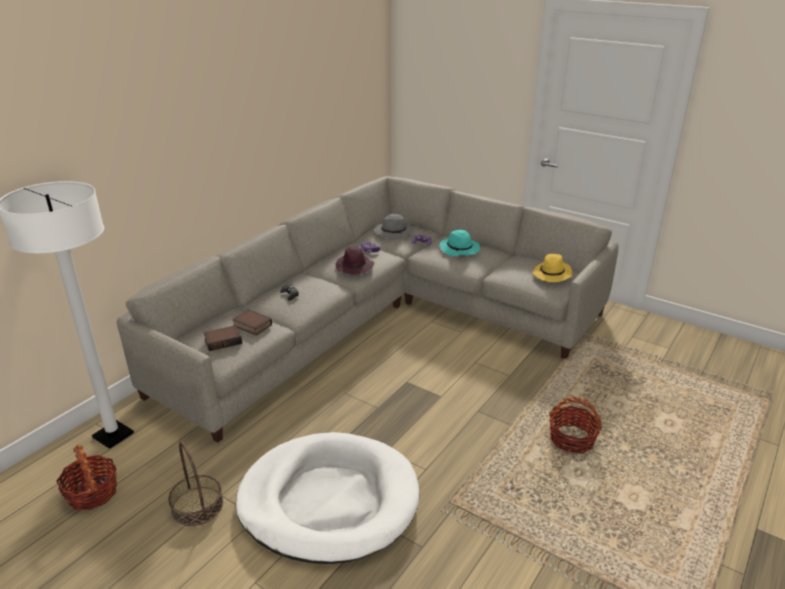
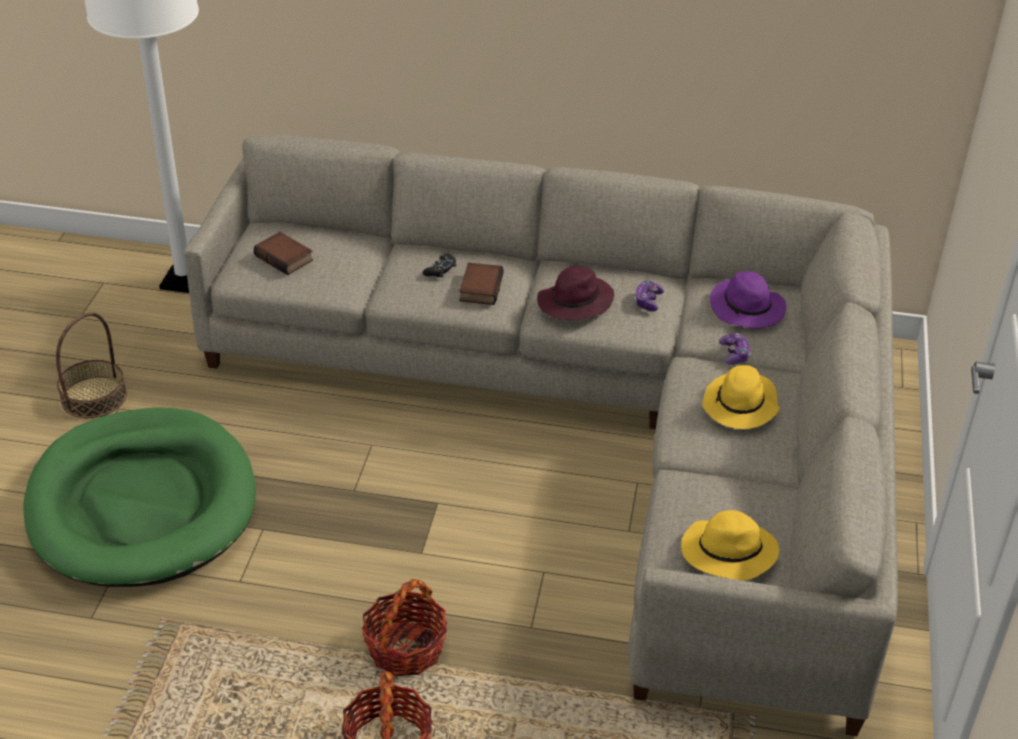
camera: 65 degrees right, 10 degrees up
basket [56,445,117,510] -> basket moved to [362,579,447,676]
book [232,310,272,335] -> book moved to [459,263,504,305]
white dog bed [236,432,419,564] -> green dog bed [23,408,256,587]
grey hat [374,214,413,240] -> purple hat [710,271,786,328]
turquoise hat [440,230,480,256] -> yellow hat [702,365,780,429]

